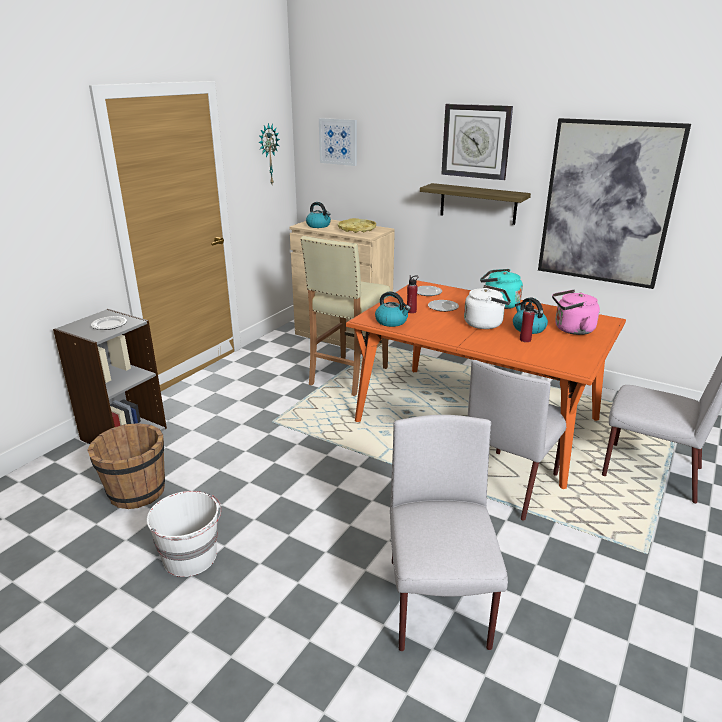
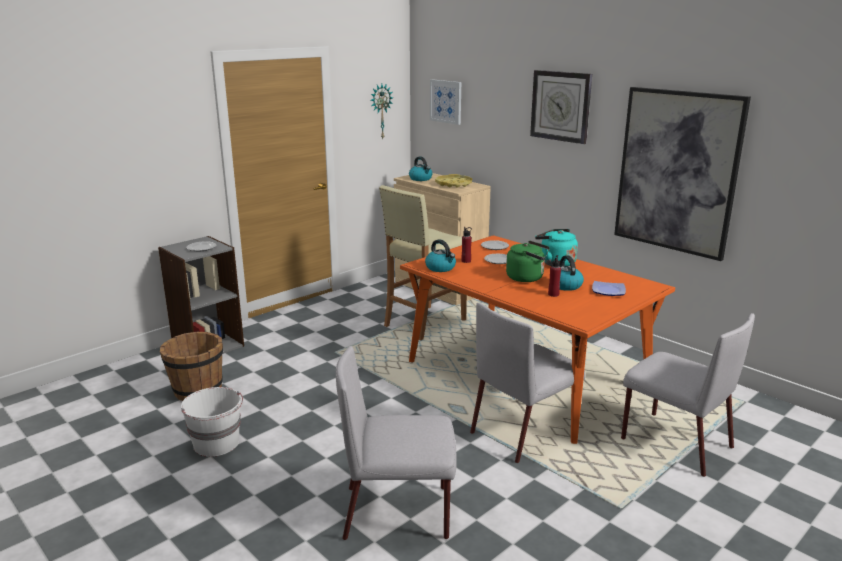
camera: 15 degrees right, 5 degrees down
grey chair [390,415,508,651] -> grey chair turned 105 degrees counterclockwise [336,346,457,540]
shelf [420,183,531,225] -> none
white kettle [464,285,511,329] -> green kettle [506,241,550,282]
pink kettle [552,289,600,335] -> plate [592,281,626,296]

